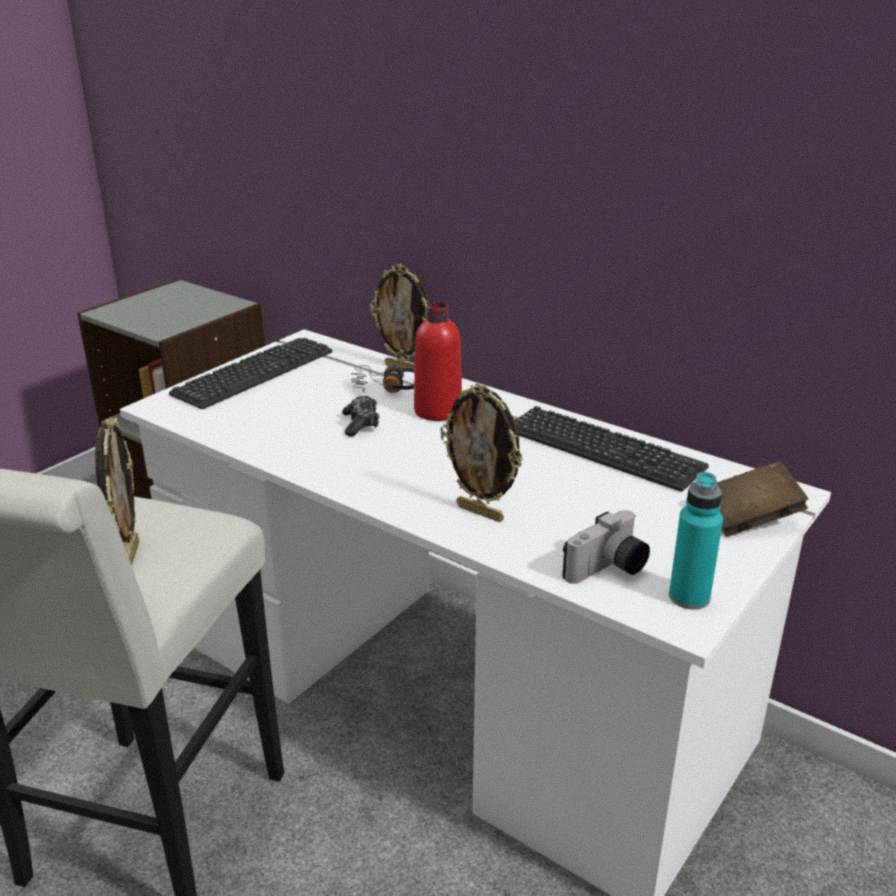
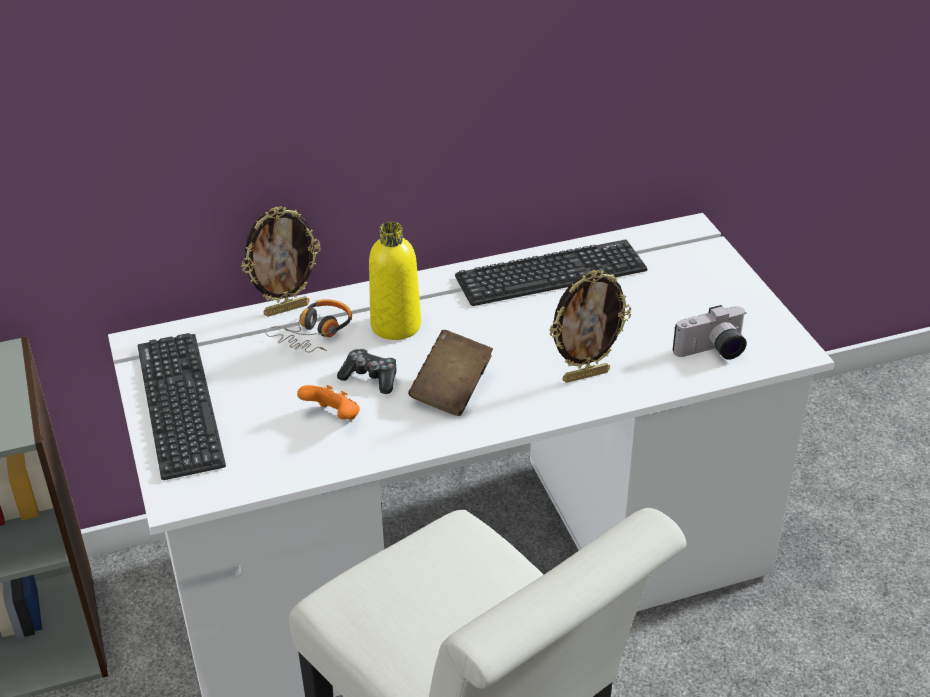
camera: 55 degrees left, 10 degrees up
picture frame [95,417,139,566] -> none
red bottle [414,302,462,421] -> yellow bottle [369,222,421,340]
camera [562,510,650,584] -> camera turned 75 degrees clockwise [673,305,747,360]
turquoise bottle [669,472,723,609] -> none
brown book [717,461,809,537] -> brown book moved to [408,330,493,416]
none -> orange game controller [297,385,360,420]

